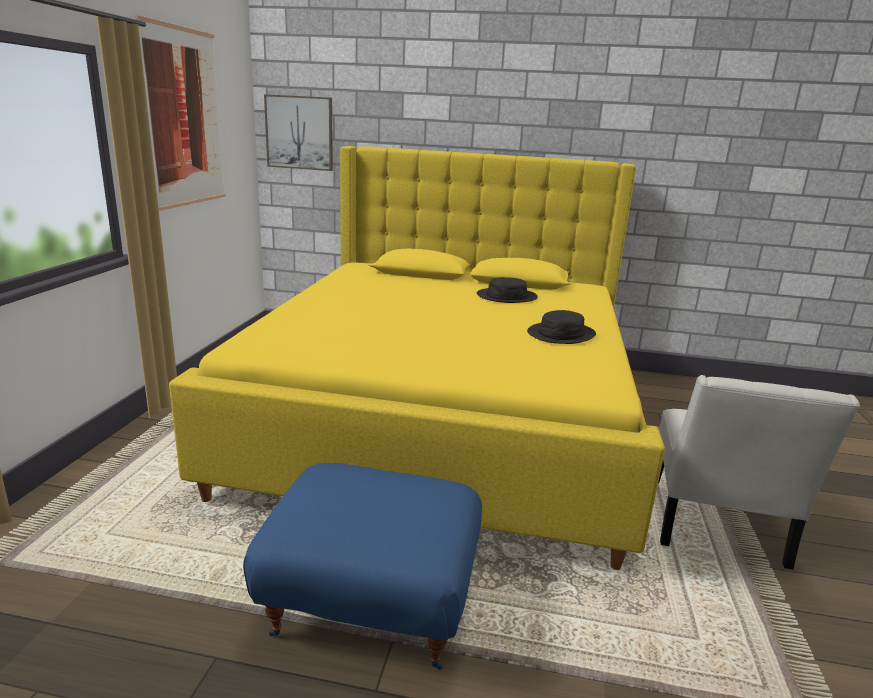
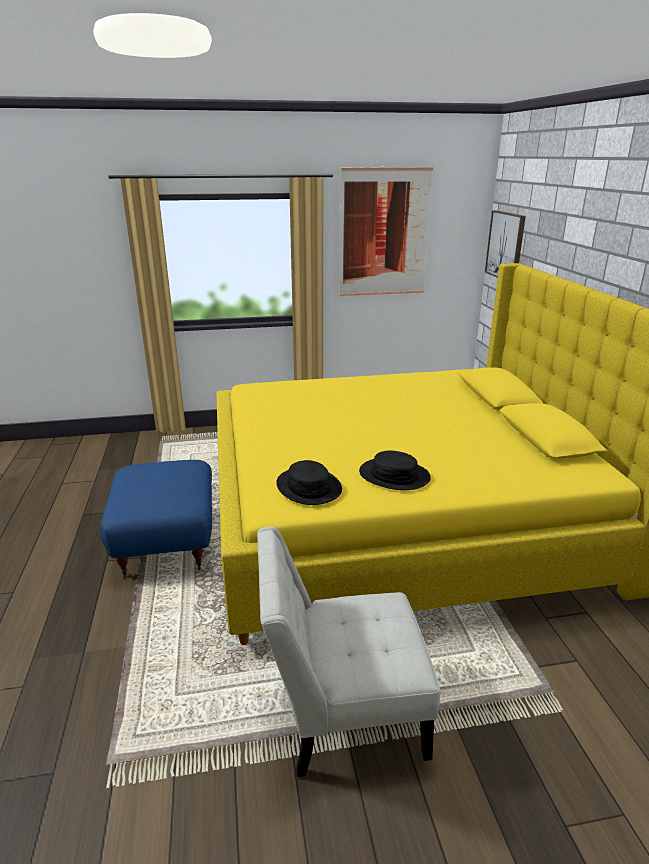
camera: 70 degrees right, 5 degrees up
black hat [477,277,538,303] -> black hat moved to [276,460,342,505]

